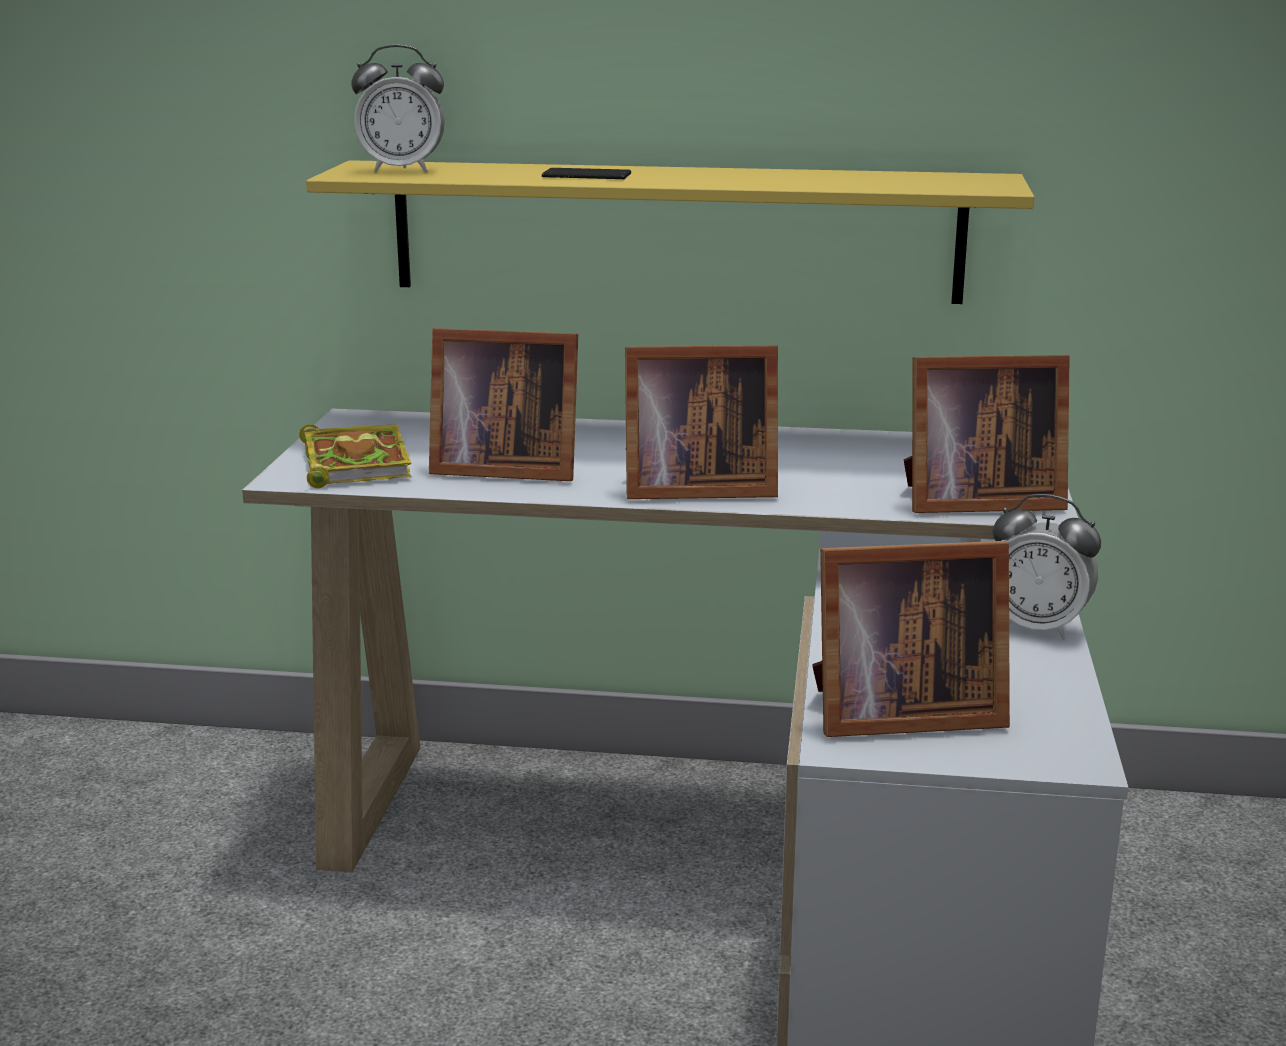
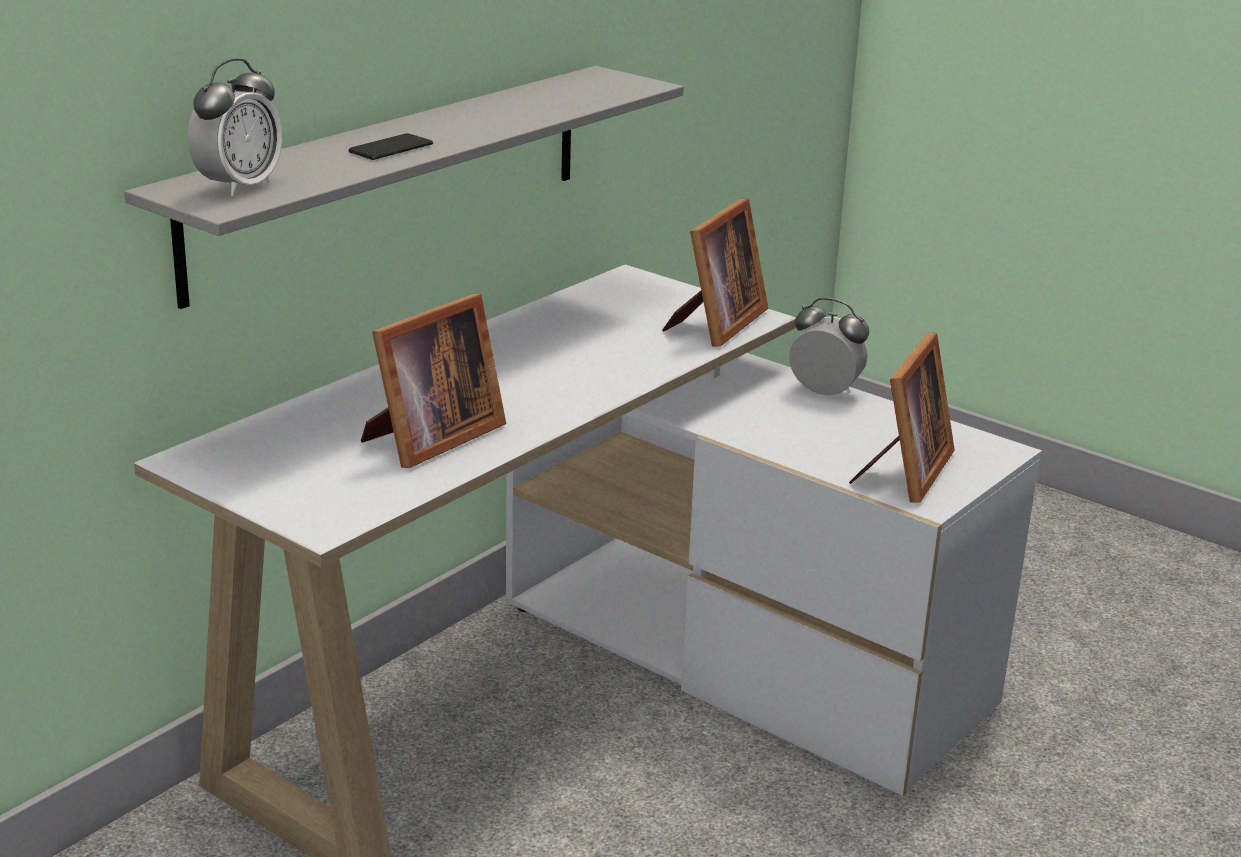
camera: 60 degrees left, 5 degrees up
book [299,424,412,489] -> none
yellow shelf [306,160,1034,304] -> grey shelf [124,66,684,309]
picture frame [625,345,778,499] -> none
alarm clock [992,494,1101,640] -> alarm clock turned 120 degrees counterclockwise [789,298,869,397]

